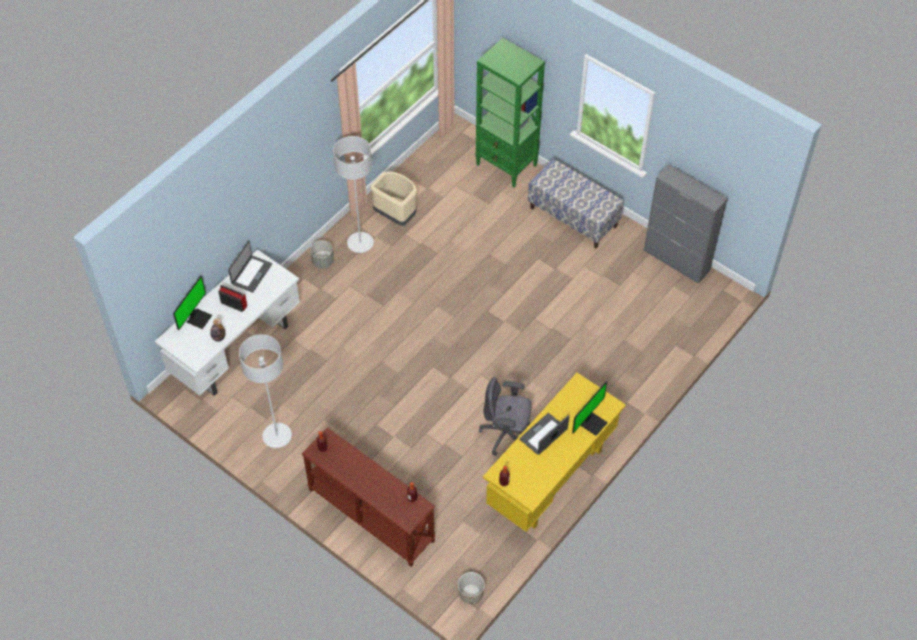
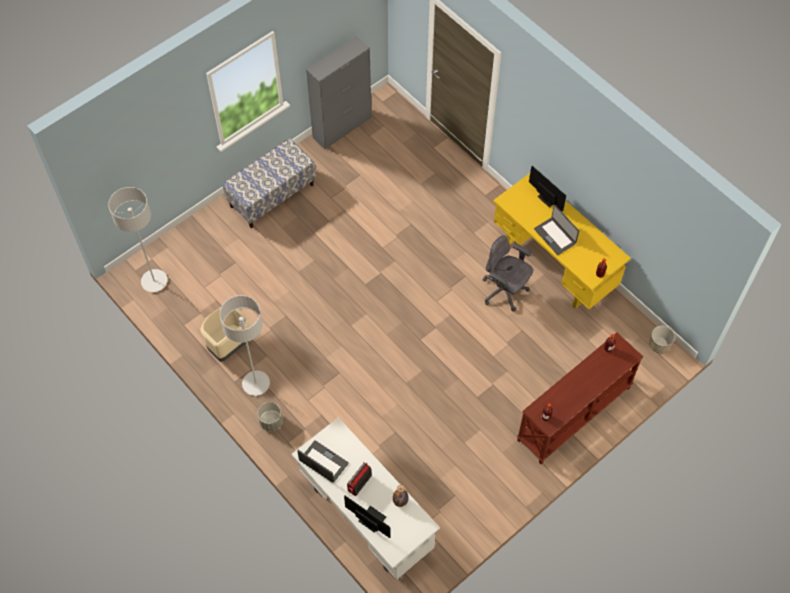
camera: 80 degrees left, 5 degrees up
grey floor lamp [239,334,292,448] -> grey floor lamp moved to [108,187,168,292]
green bookcase [475,38,545,188] -> none
grey office chair [479,377,532,456] -> grey office chair turned 105 degrees clockwise [483,235,533,311]

